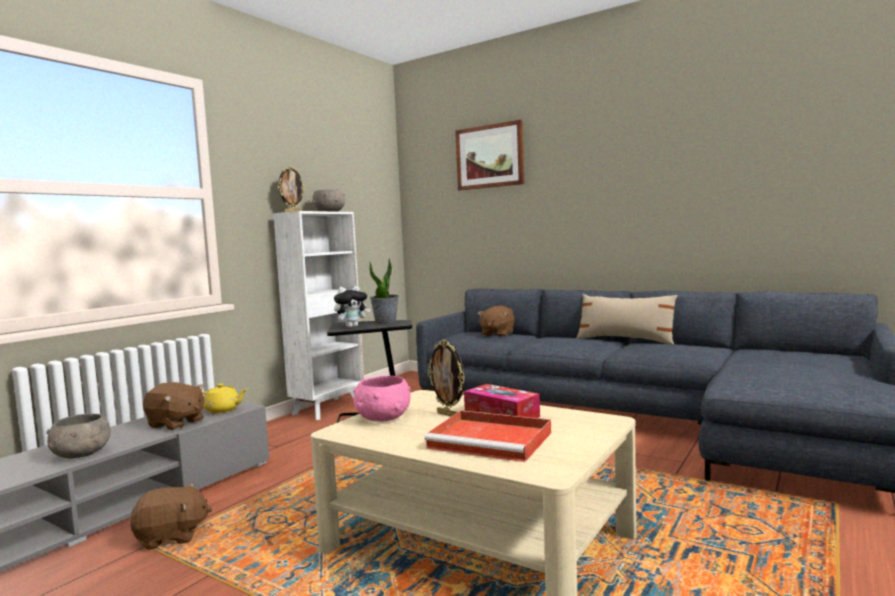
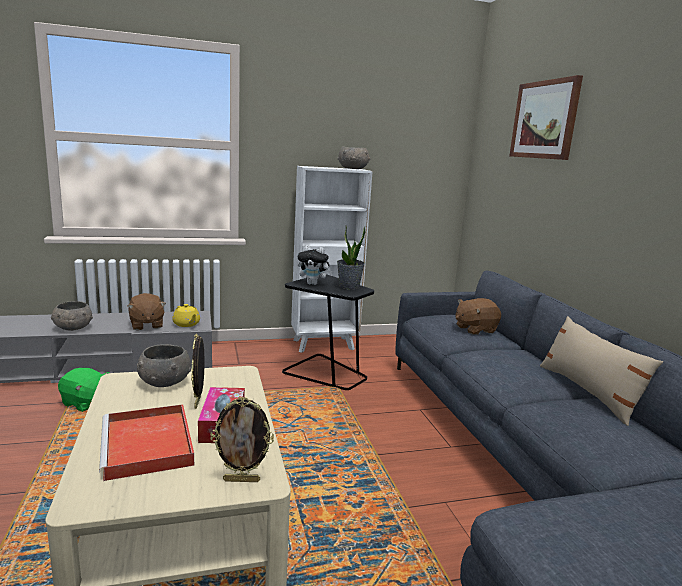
camera: 40 degrees right, 10 degrees up
brown plush toy [130,483,212,550] -> green plush toy [58,368,110,412]
picture frame [278,166,305,212] -> picture frame moved to [210,397,274,482]
pink bowl [353,376,411,421] -> grey bowl [137,344,191,387]

